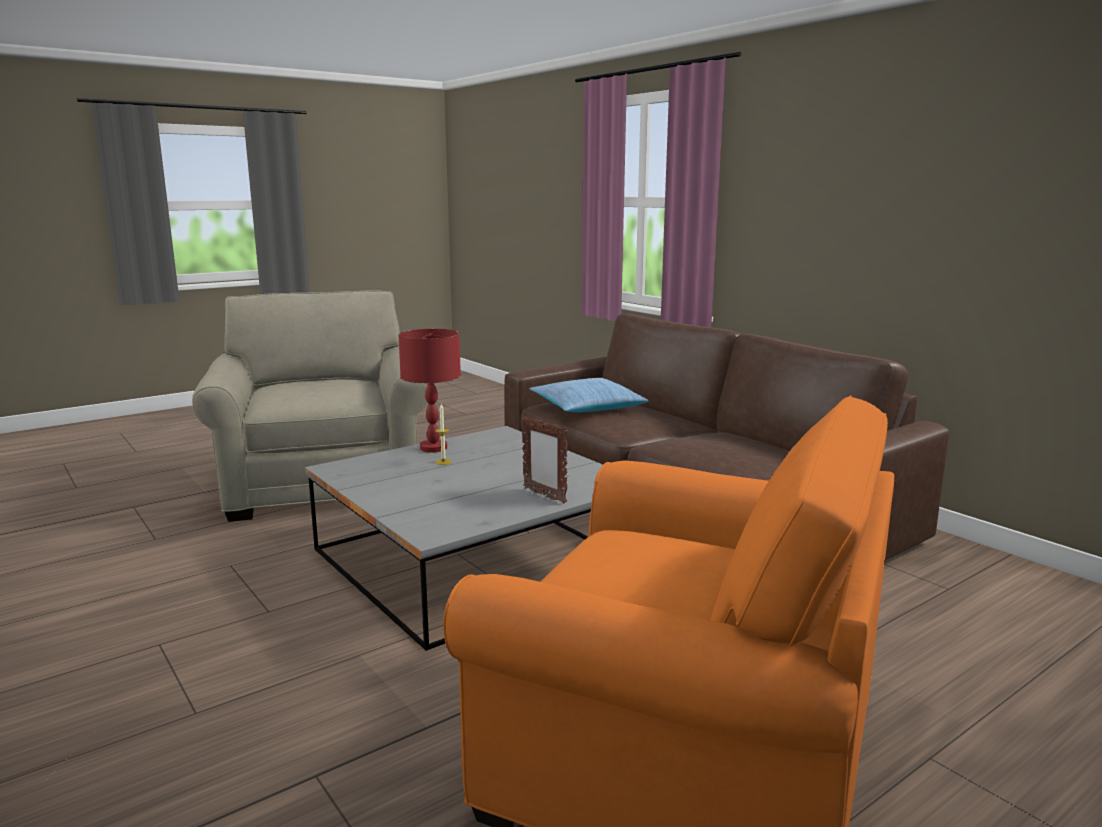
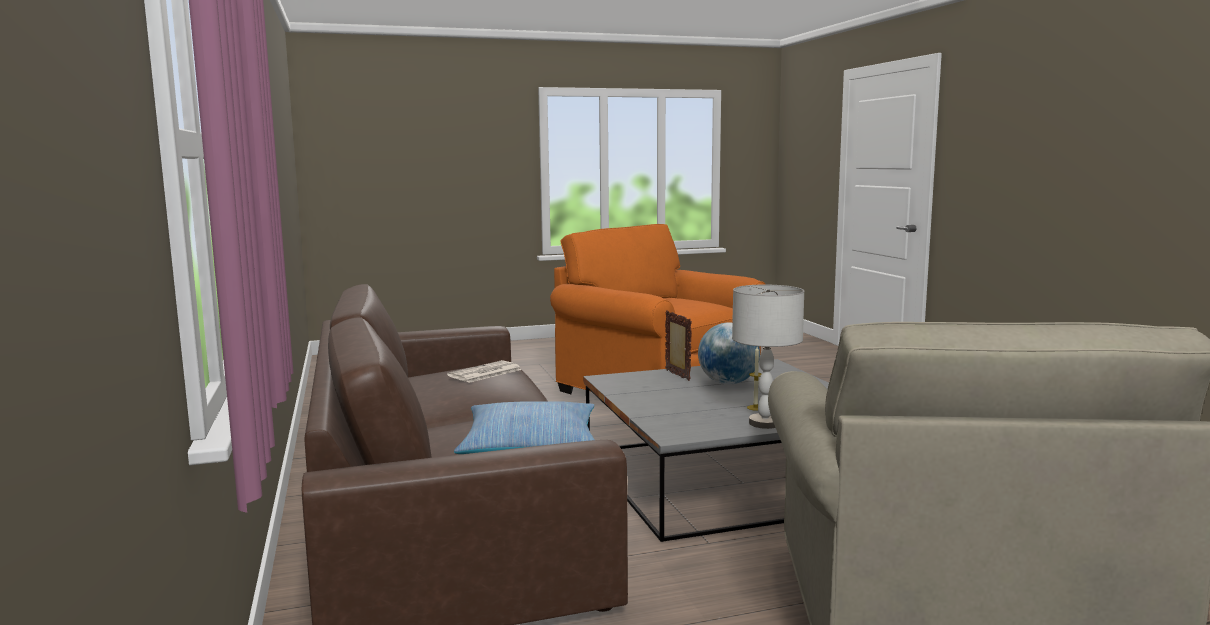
camera: 160 degrees left, 5 degrees down
red table lamp [398,329,461,452] -> grey table lamp [732,285,804,429]
none -> newspaper [447,360,522,383]
none -> globe [698,322,760,384]

